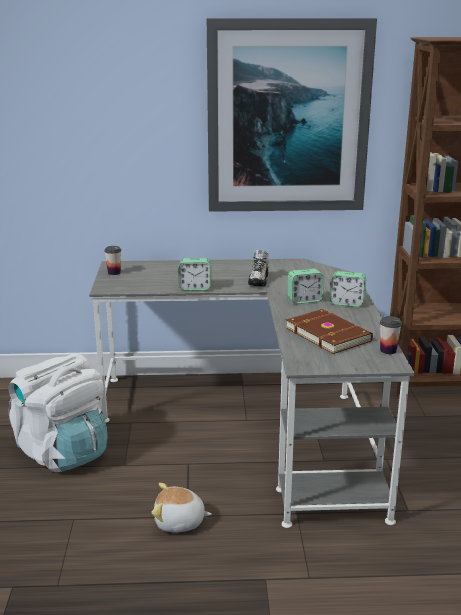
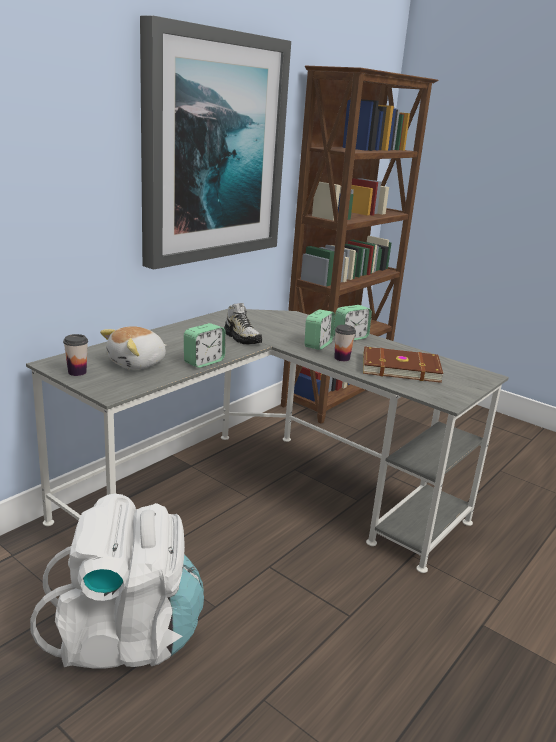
camera: 50 degrees left, 0 degrees up
plush toy [152,483,212,532] -> plush toy moved to [100,326,166,370]
cup [380,316,402,354] -> cup moved to [334,325,356,361]

